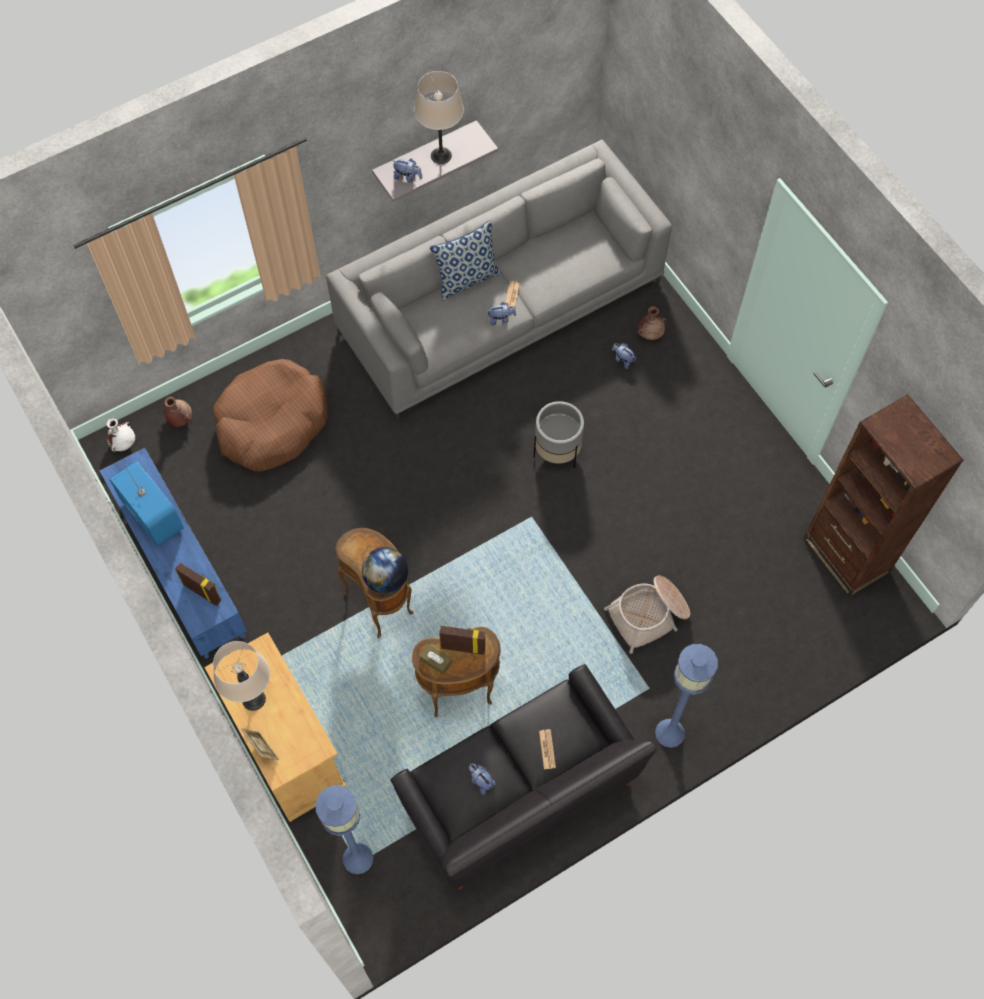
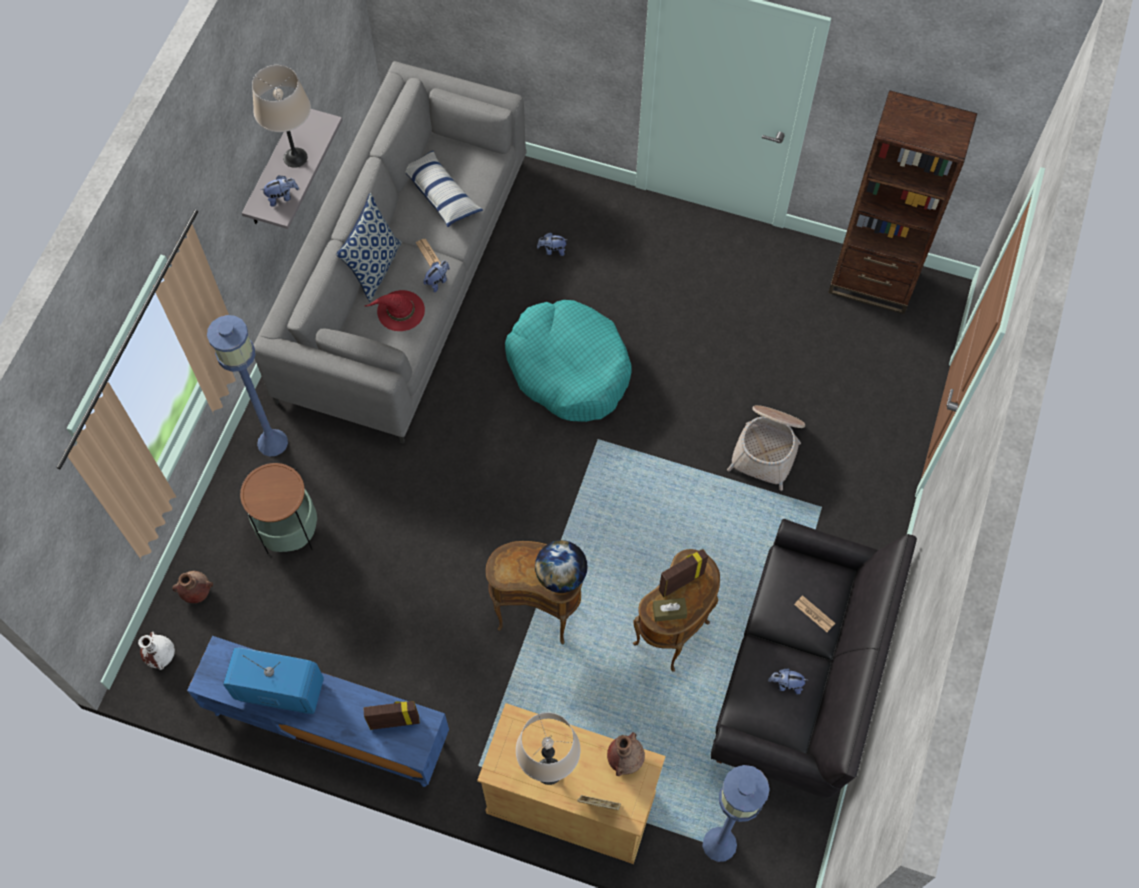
camera: 40 degrees left, 0 degrees up
brown dog bed [213,359,327,472] -> side table [240,463,317,554]
grey planter [534,401,584,468] -> turquoise dog bed [505,300,632,422]
brown vase [638,306,667,340] -> brown vase moved to [607,732,645,776]
blue floor lamp [655,644,718,748] -> blue floor lamp moved to [207,315,288,457]
none -> red hat [365,290,425,331]
none -> pillow [406,151,483,227]

